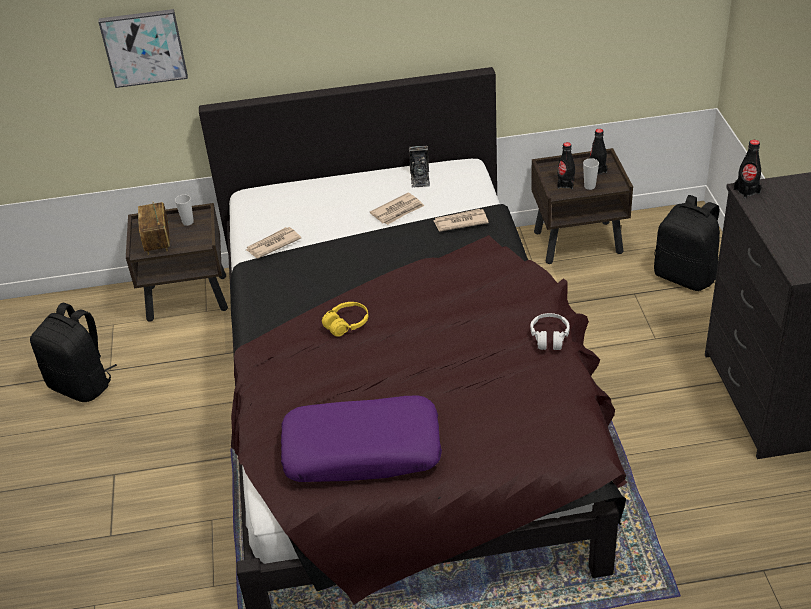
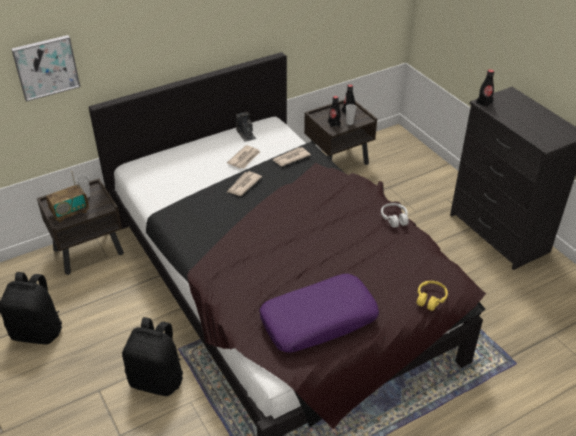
camera: 25 degrees left, 0 degrees up
radio [138,202,170,255] -> radio turned 90 degrees counterclockwise [46,171,89,223]
newspaper [246,227,301,258] -> newspaper moved to [227,171,262,196]
yellow headphones [322,302,368,337] -> yellow headphones moved to [417,281,448,311]
black backpack [654,195,720,291] -> black backpack moved to [122,317,183,396]

